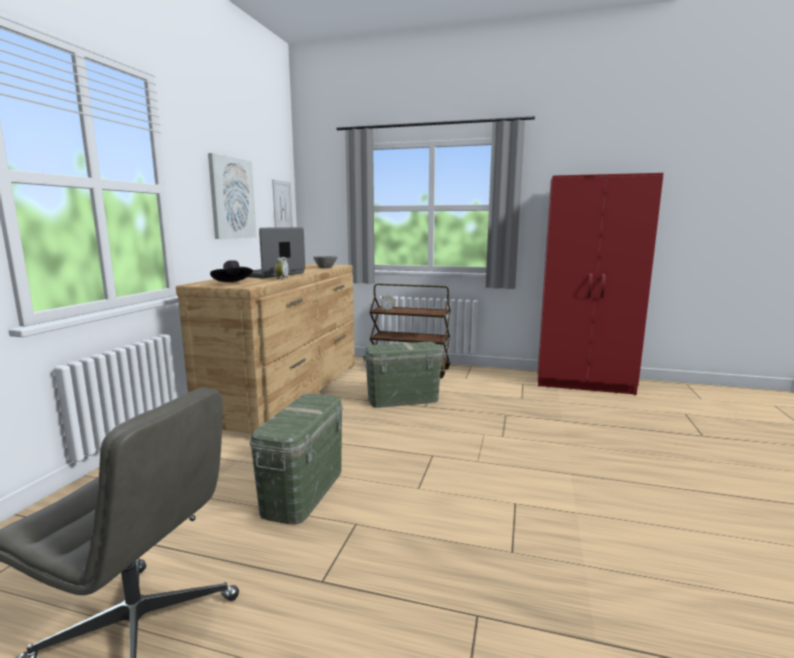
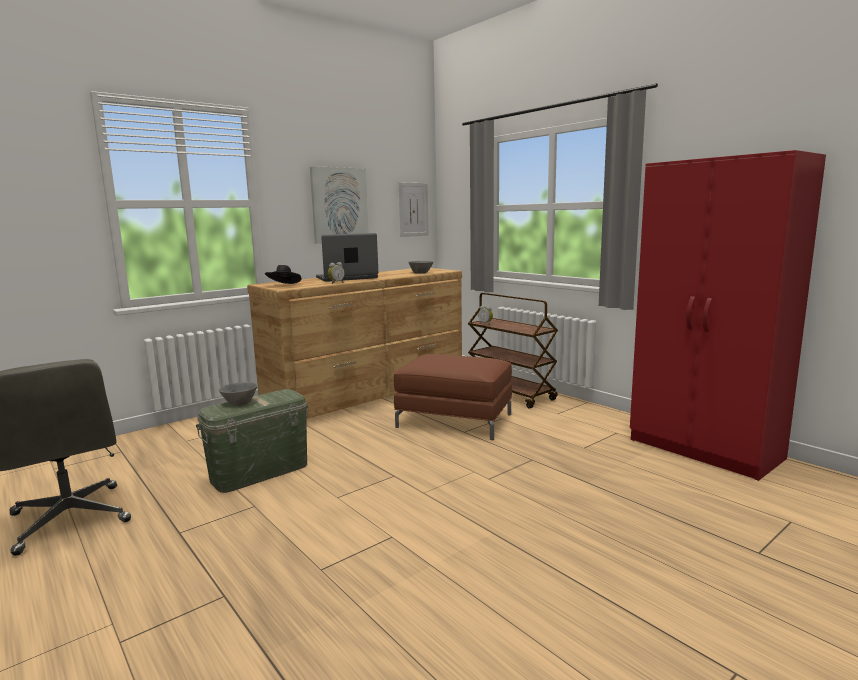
camera: 35 degrees right, 0 degrees up
green storage box [363,342,444,408] -> brown ottoman [394,354,512,440]
none -> grey bowl [219,382,257,406]

